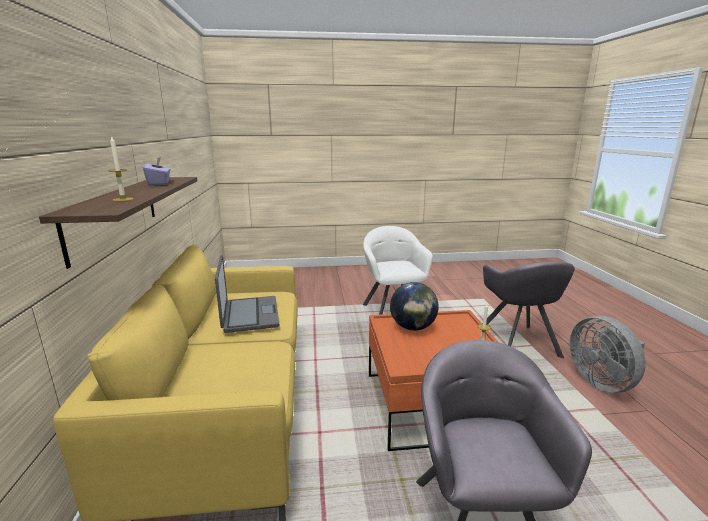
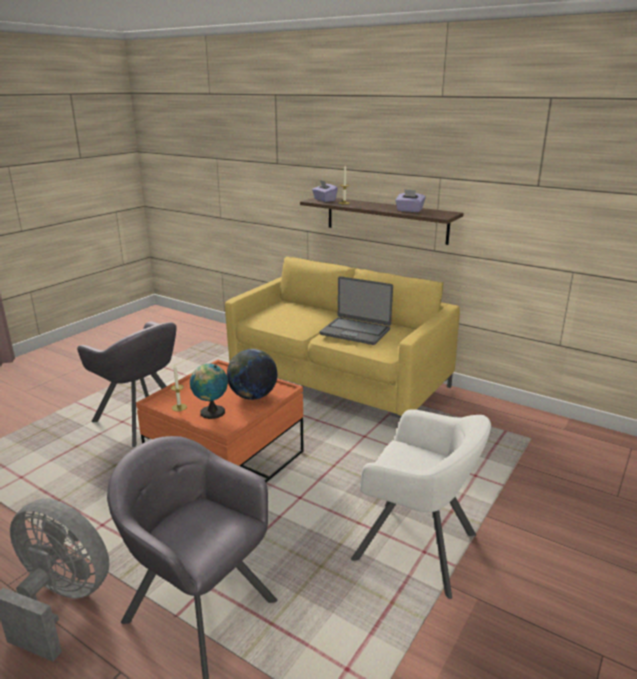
camera: 130 degrees right, 5 degrees up
none -> globe [190,364,228,419]
none -> purple tissue box [312,180,338,202]

